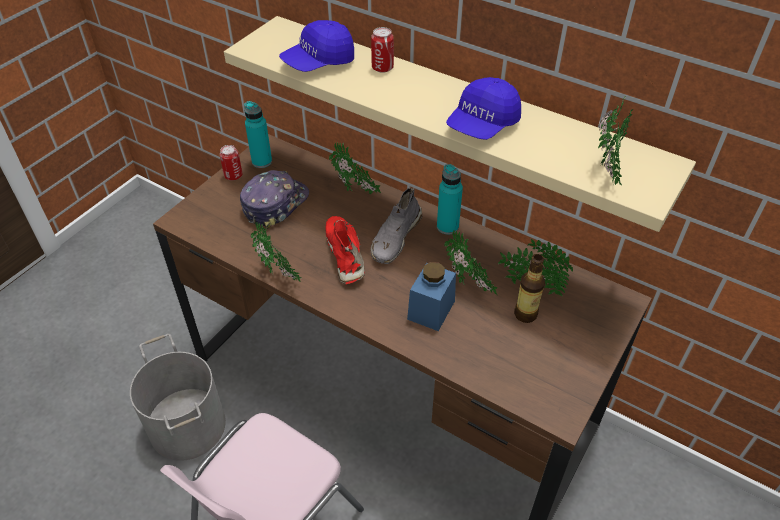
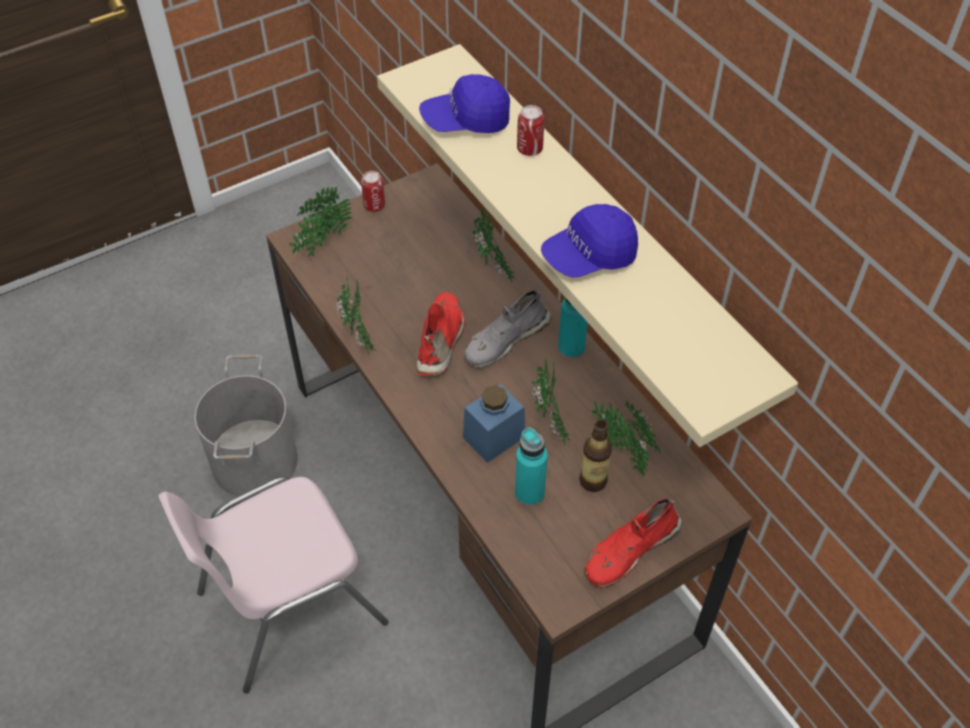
camera: 25 degrees right, 5 degrees up
cap [240,170,309,229] -> none
turquoise bottle [244,101,272,168] -> turquoise bottle moved to [515,427,548,506]
potted plant [598,96,633,186] -> potted plant moved to [289,187,352,258]
none -> red shoe [585,498,683,588]

